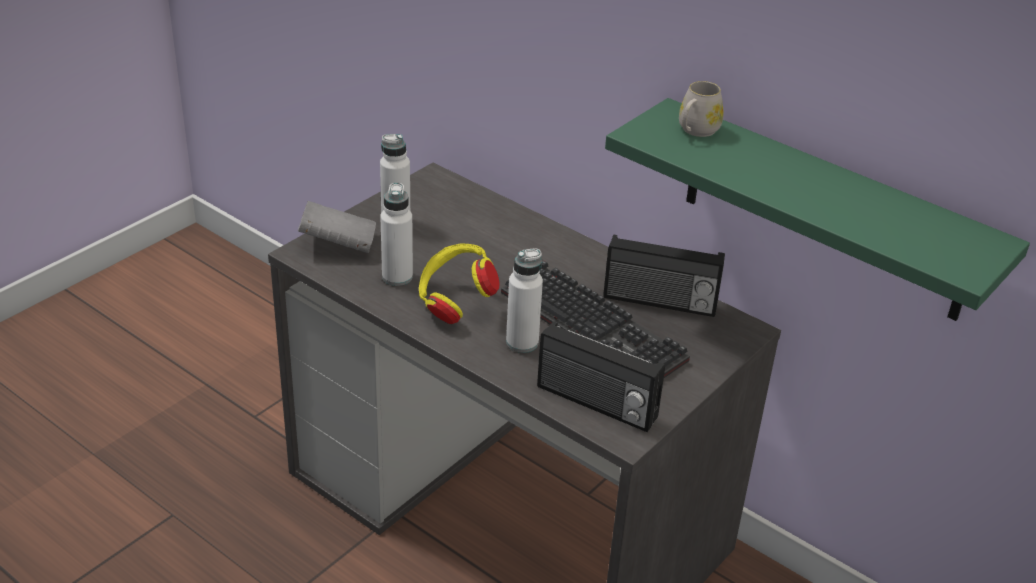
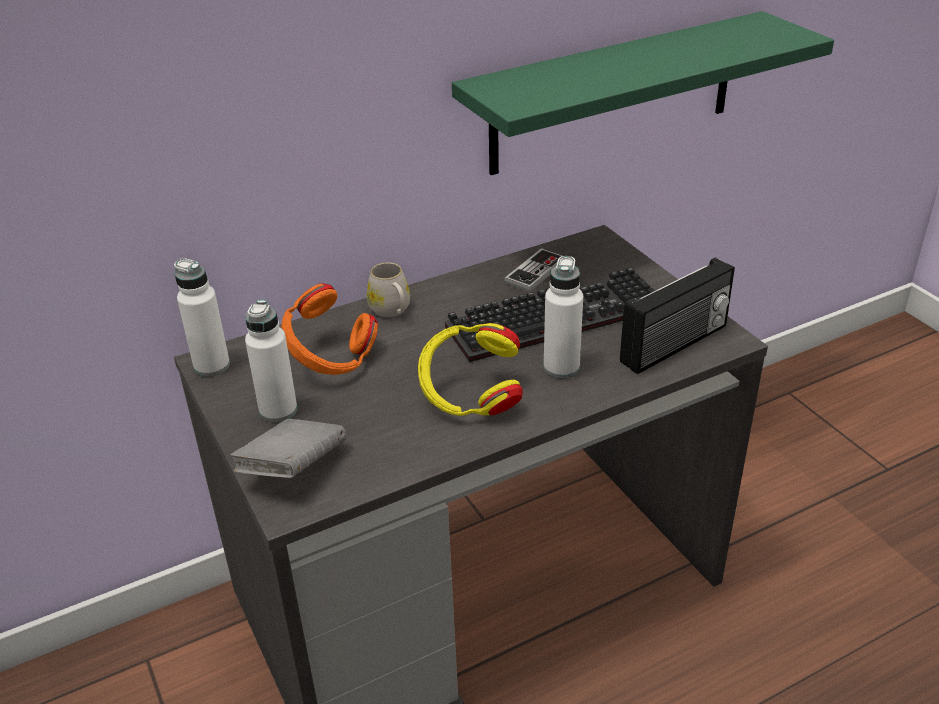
camera: 65 degrees left, 0 degrees up
white bottle [380,183,413,286] -> white bottle moved to [174,258,230,377]
radio [603,235,725,317] -> game controller [504,248,563,292]
white mug [679,81,724,137] -> white mug moved to [367,263,410,317]
none -> orange headphones [281,283,378,375]

